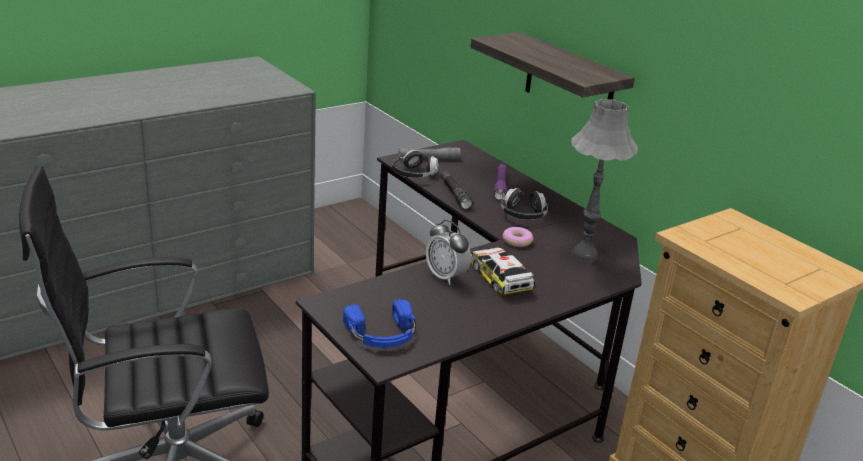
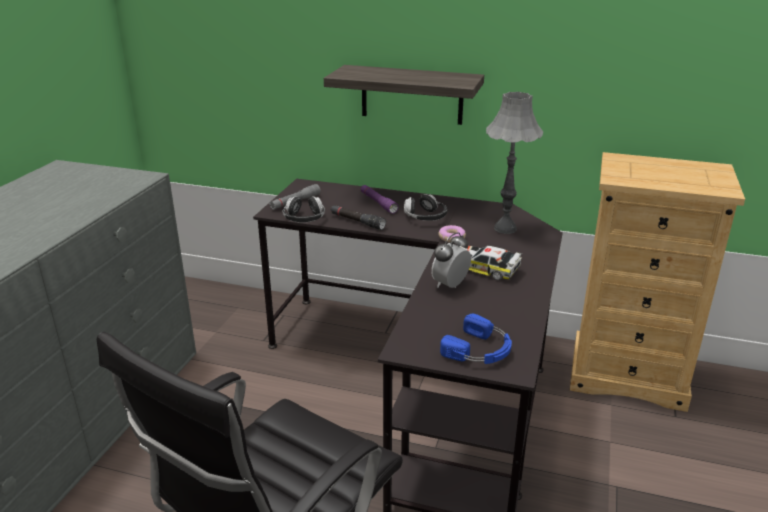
camera: 35 degrees left, 0 degrees up
alarm clock [426,220,471,285] -> alarm clock turned 120 degrees clockwise [431,232,471,288]

